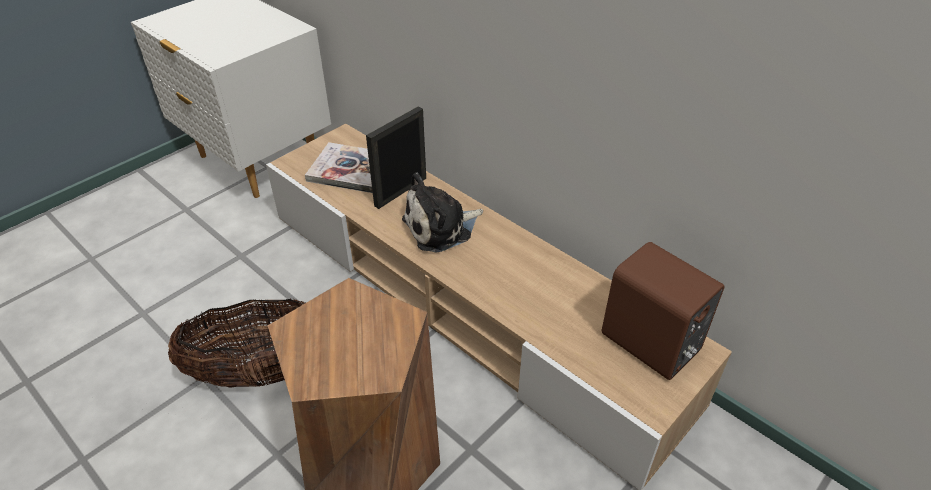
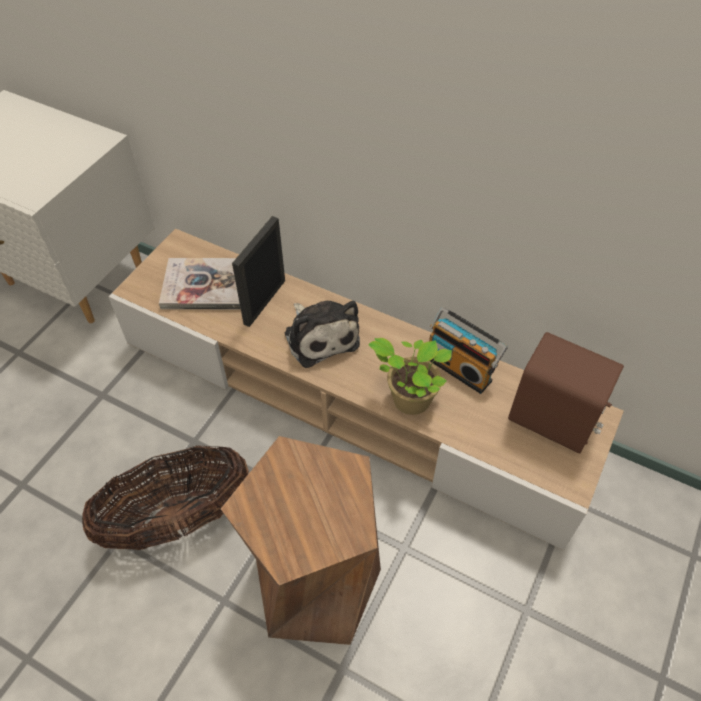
camera: 15 degrees left, 10 degrees up
plush toy [402,172,483,253] -> plush toy turned 75 degrees counterclockwise [285,301,360,368]
none -> potted plant [368,338,452,415]
none -> radio [429,307,508,394]

